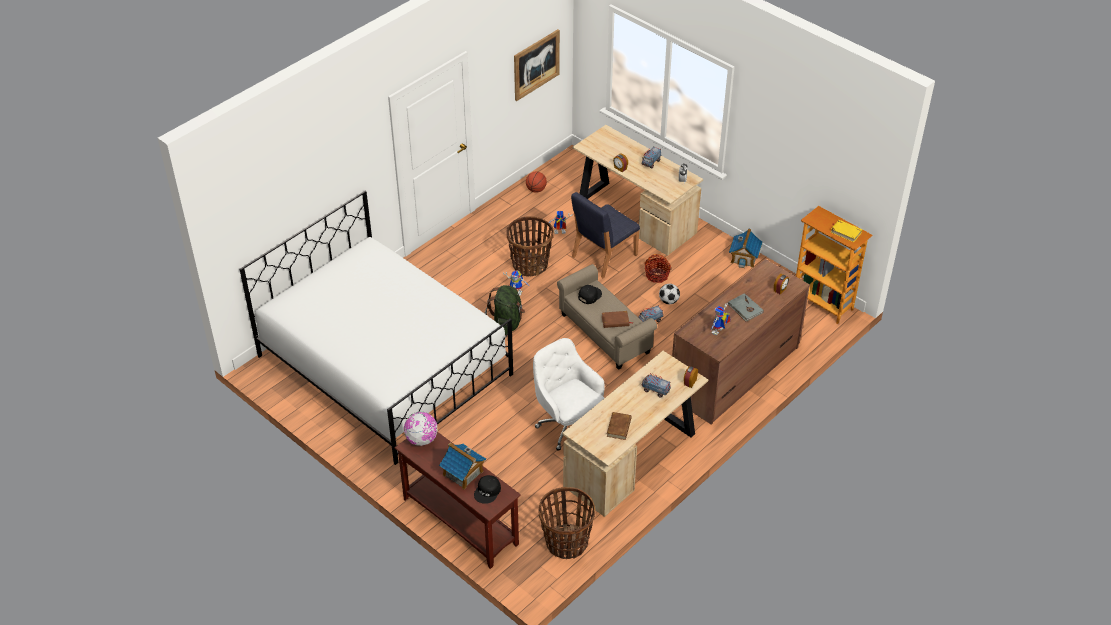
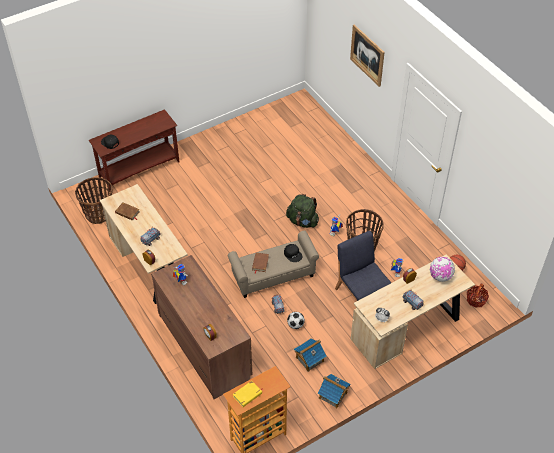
camera: 105 degrees right, 5 degrees up
white bed [240,191,513,465] -> none
globe [404,412,438,446] -> globe moved to [430,257,455,282]
toy house [439,442,486,489] -> toy house moved to [294,339,326,372]
picture [514,29,560,101] -> picture moved to [350,25,385,87]
white office chair [533,338,604,451] -> none
basket [644,254,671,283] -> basket moved to [467,283,489,308]
grey book [728,293,764,321] -> none

